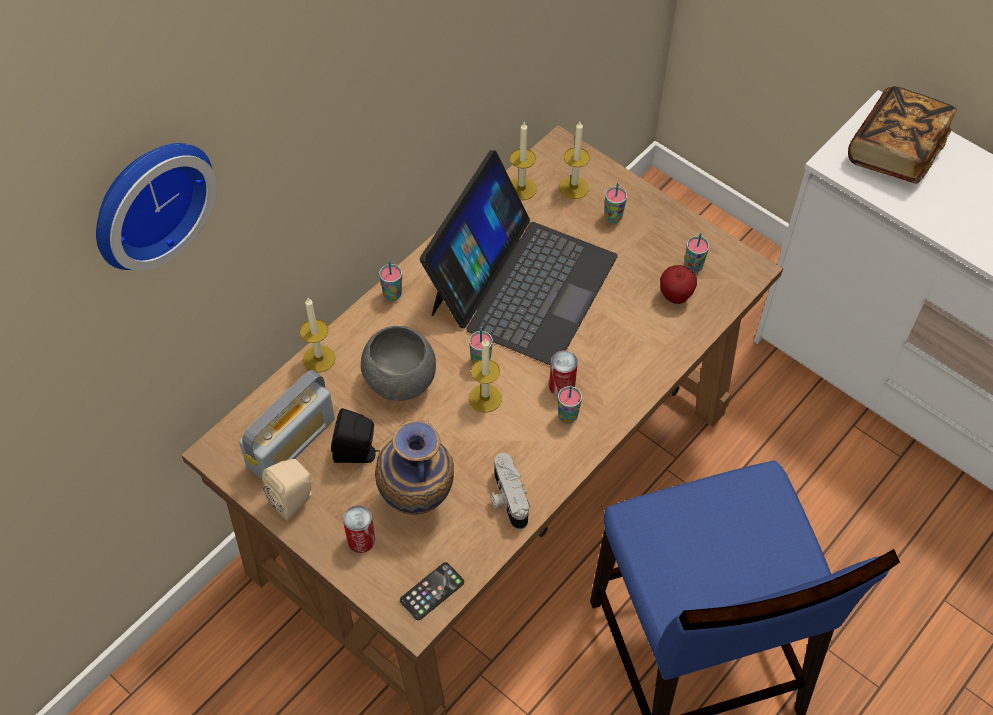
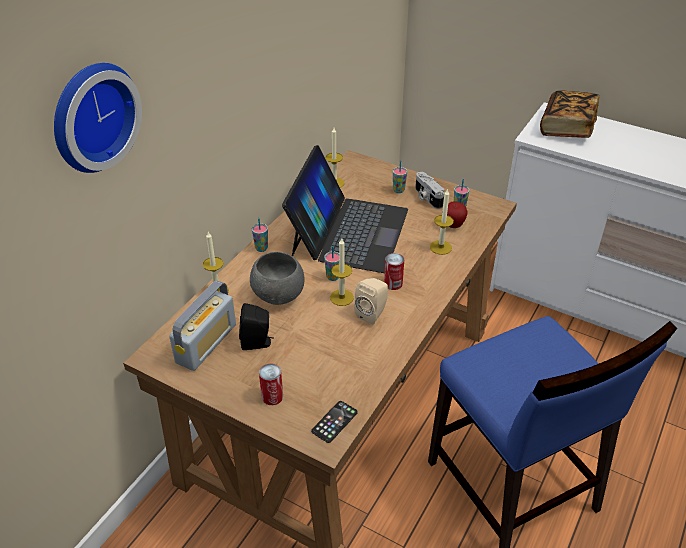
camera: 10 degrees left, 15 degrees down
beige speaker [262,459,311,521] -> beige speaker moved to [354,278,388,325]
vase [375,420,454,515] -> none
camera [491,453,530,529] -> camera moved to [415,172,445,209]
cup [558,385,582,424] -> none
candle [560,121,590,199] -> candle moved to [430,188,454,255]

